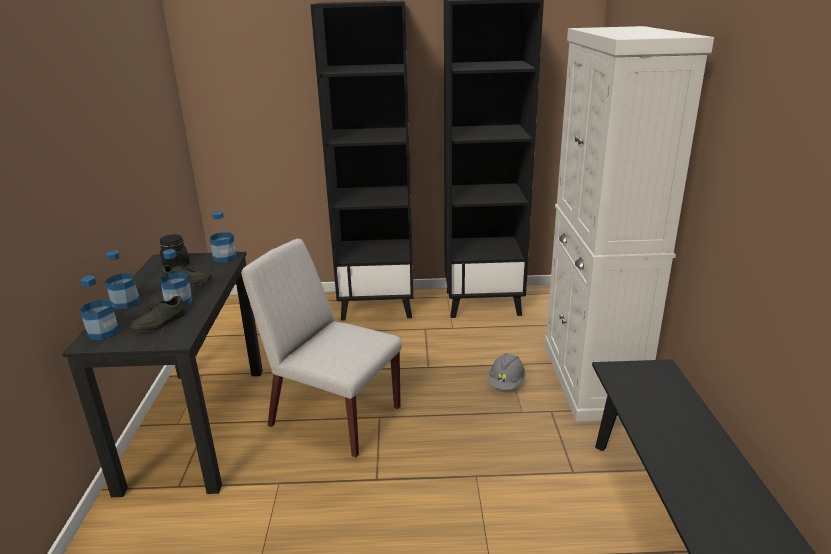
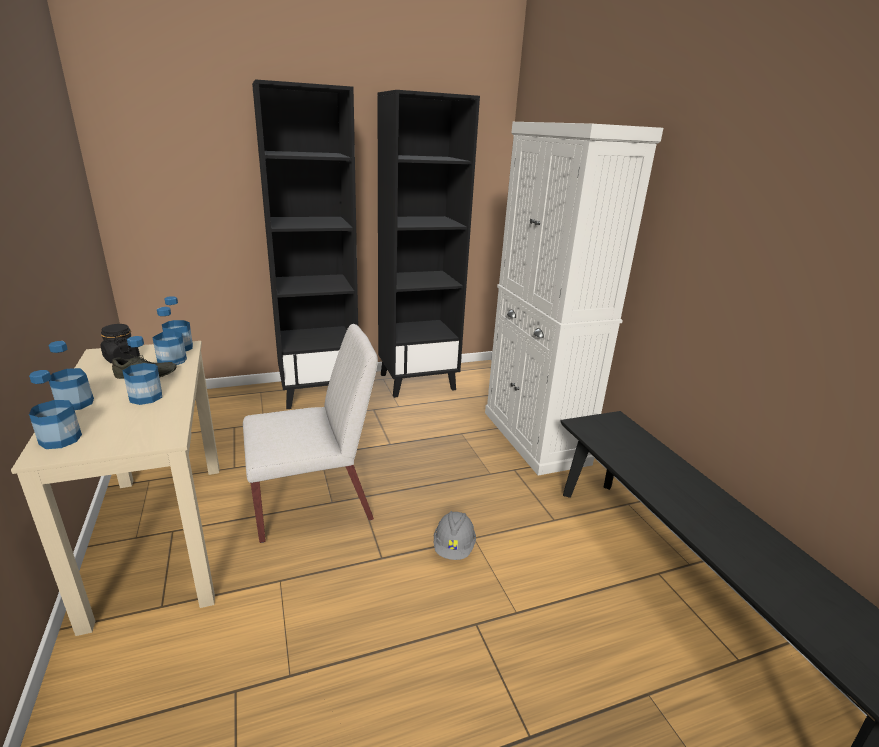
camera: 20 degrees left, 0 degrees up
black desk [62,252,263,497] -> beige desk [11,341,219,636]
grey shoe [130,292,186,332] -> none
white chair [241,239,402,457] -> white chair turned 150 degrees clockwise [243,324,378,543]
grey hard hat [488,353,526,390] -> grey hard hat moved to [434,511,476,560]
none -> bottle [152,307,187,365]

